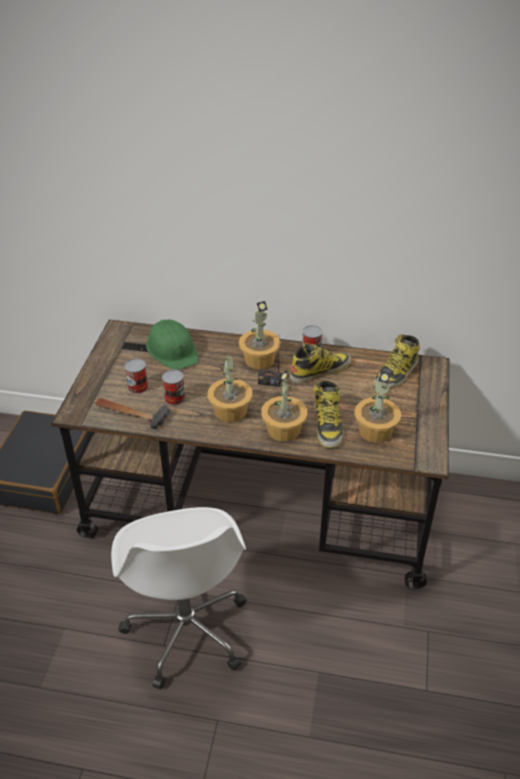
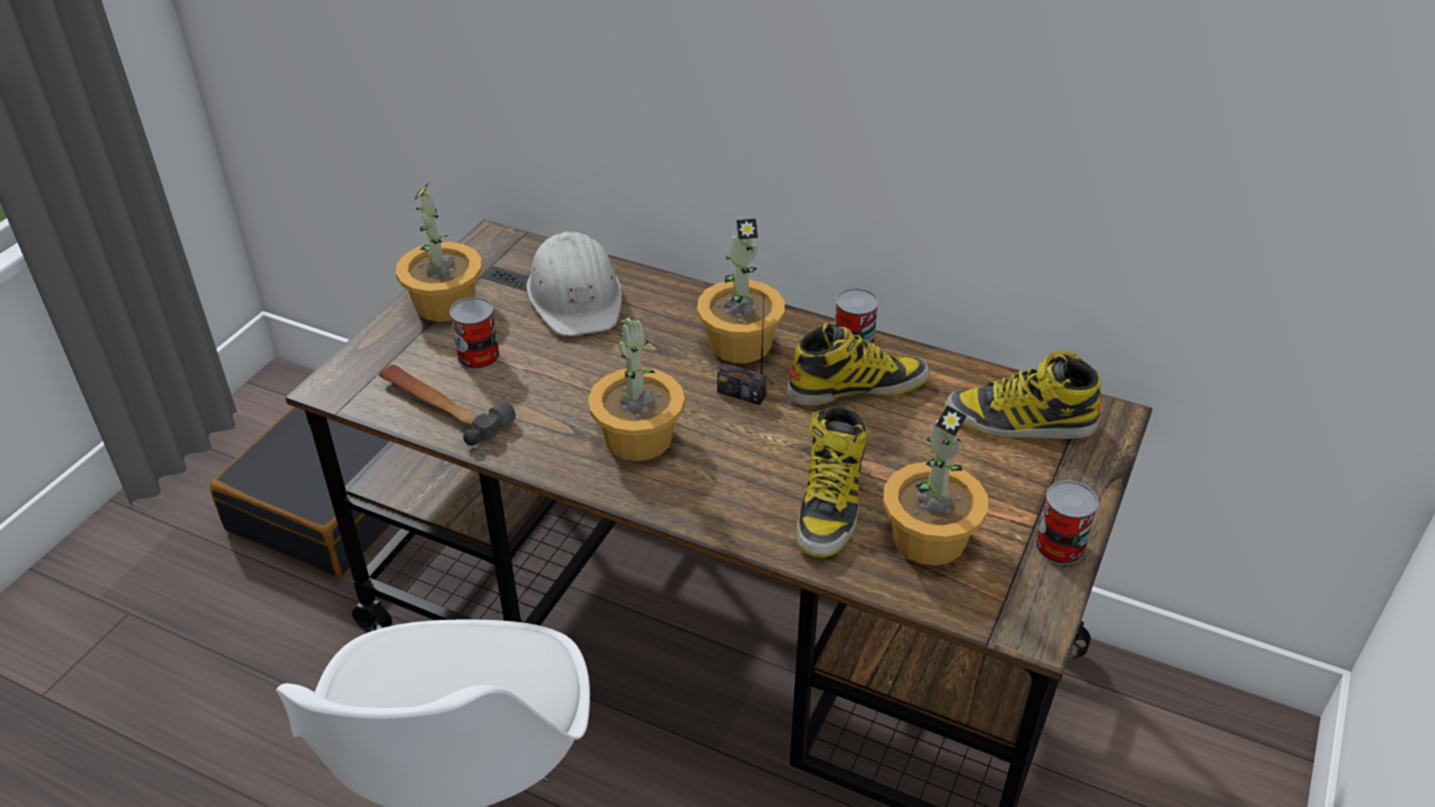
camera: 15 degrees right, 0 degrees up
green hard hat [146,319,198,370] -> white hard hat [526,232,622,336]
can [162,369,185,405] -> can moved to [1035,480,1098,565]
potted plant [261,370,307,442] -> potted plant moved to [396,182,482,322]
boot [373,334,420,390] -> boot turned 45 degrees clockwise [945,351,1101,439]

